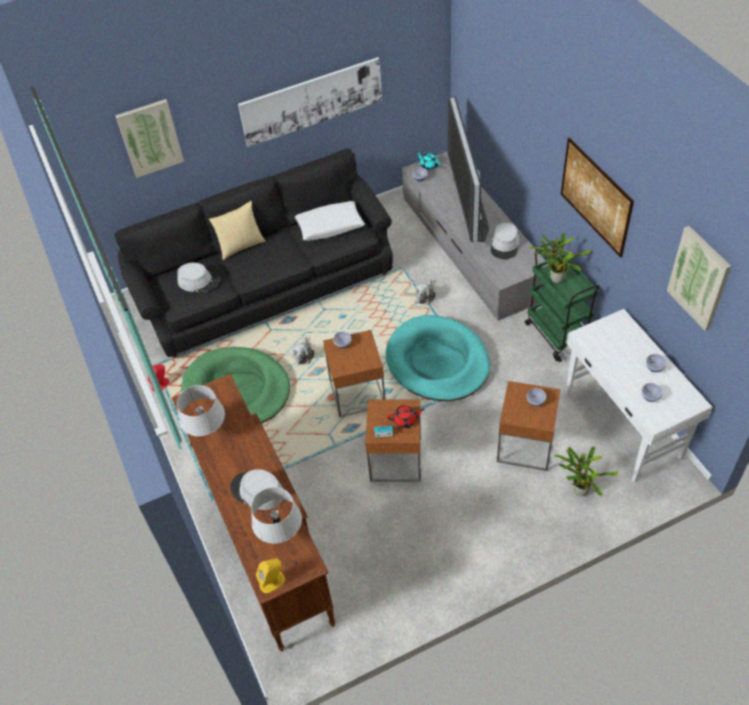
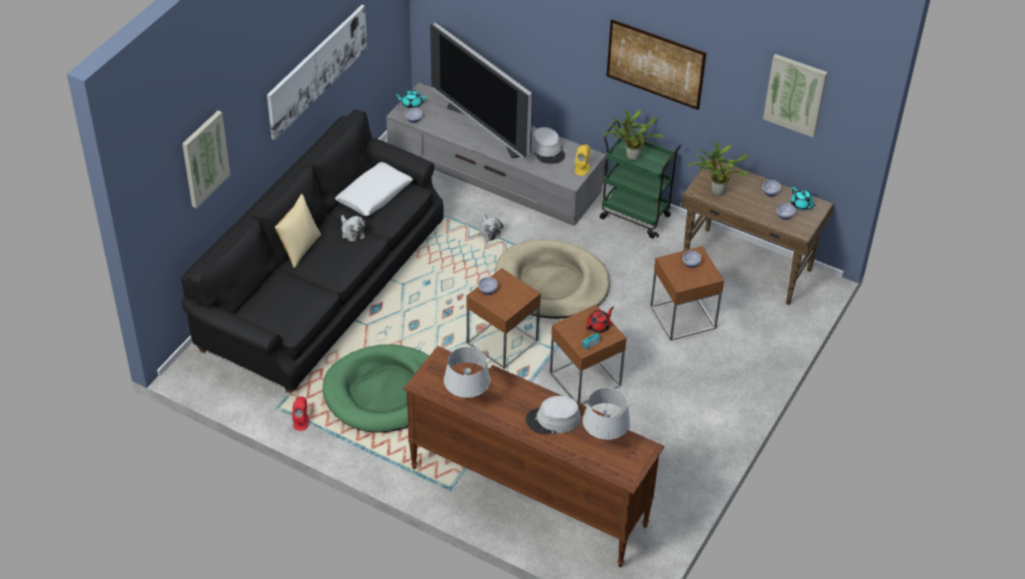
camera: 40 degrees left, 5 degrees down
grey hat [177,262,220,293] -> none
yellow speaker [256,558,285,593] -> yellow speaker moved to [574,145,590,176]
plush toy [293,337,314,364] -> plush toy moved to [341,215,366,242]
turquoise dog bed [386,315,490,401] -> beige dog bed [495,239,610,319]
potted plant [554,446,619,496] -> potted plant moved to [688,143,749,195]
white console table [565,309,712,482] -> brown console table [681,158,834,305]
none -> turquoise teapot [791,187,816,210]

